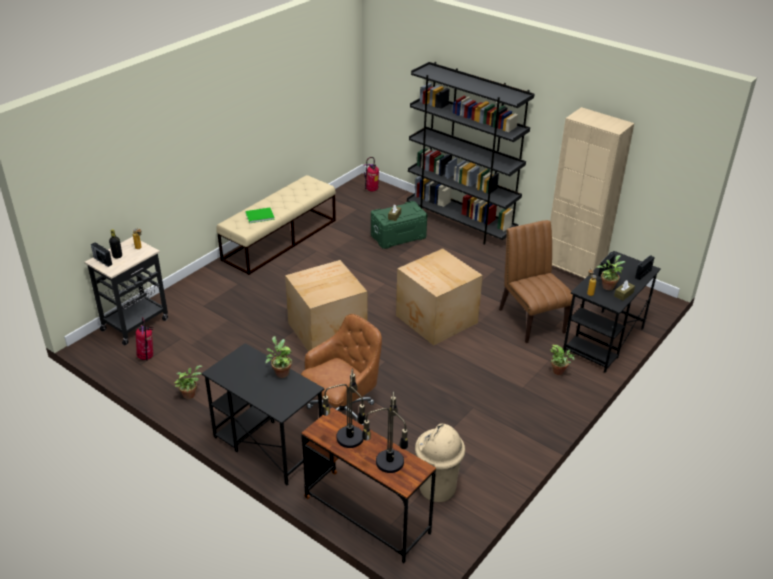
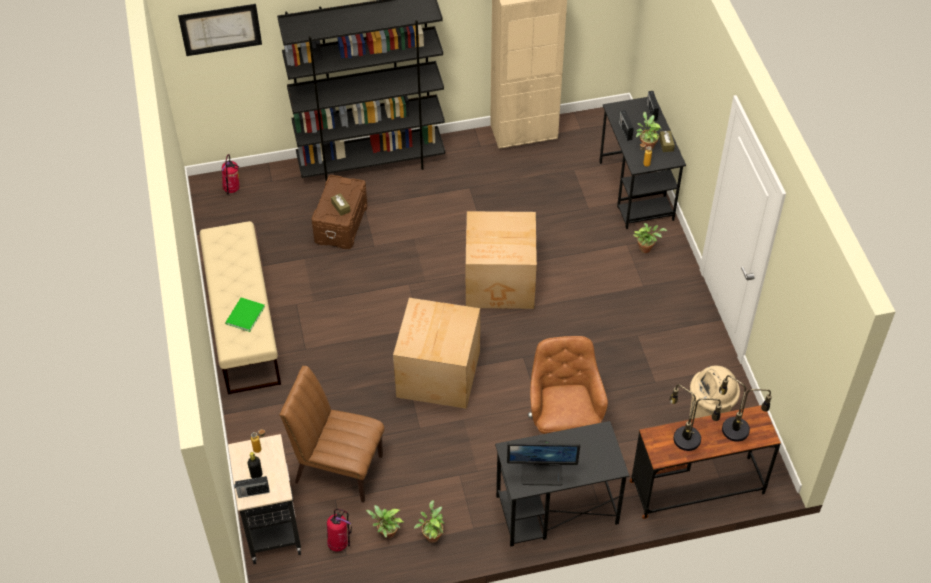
camera: 50 degrees left, 15 degrees up
potted plant [265,336,293,378] -> potted plant moved to [366,505,404,539]
green storage box [371,201,427,249] -> brown storage box [311,175,367,249]
brown chair [499,220,573,343] -> brown chair moved to [279,366,384,502]
none -> picture [178,4,262,56]
none -> monitor [507,441,580,486]

